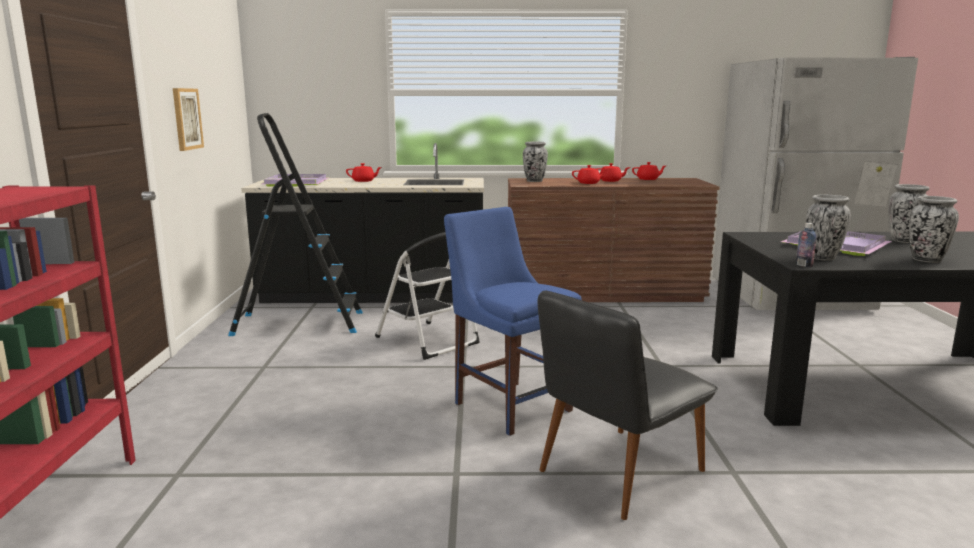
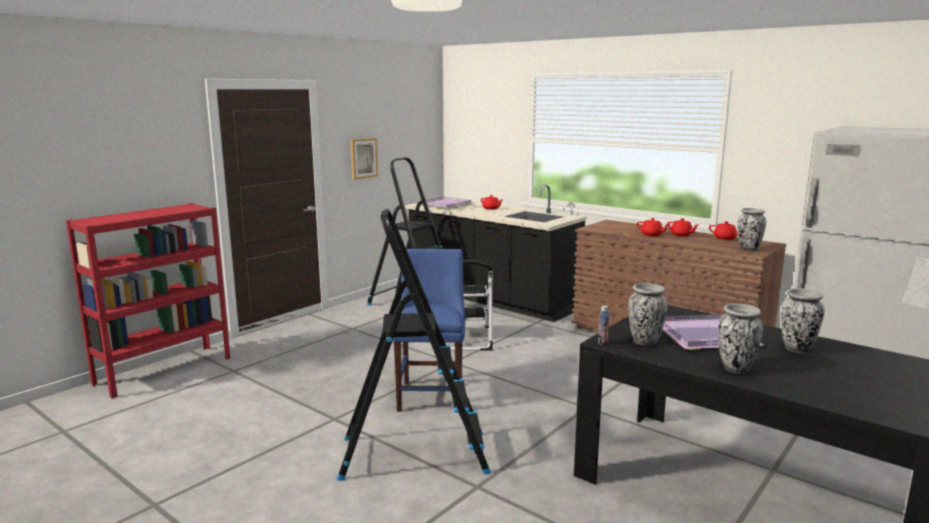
camera: 40 degrees right, 0 degrees up
vase [523,142,548,182] -> vase moved to [737,208,766,251]
black chair [538,291,718,520] -> black step ladder [337,209,491,481]

